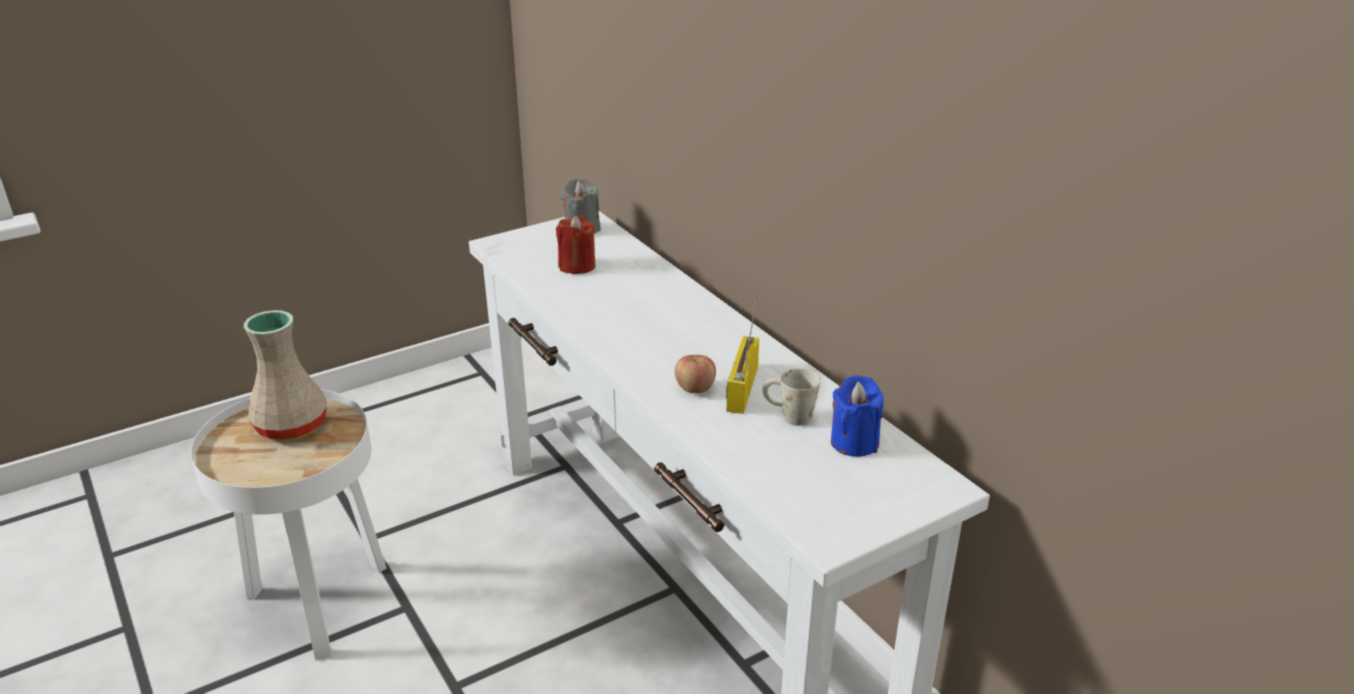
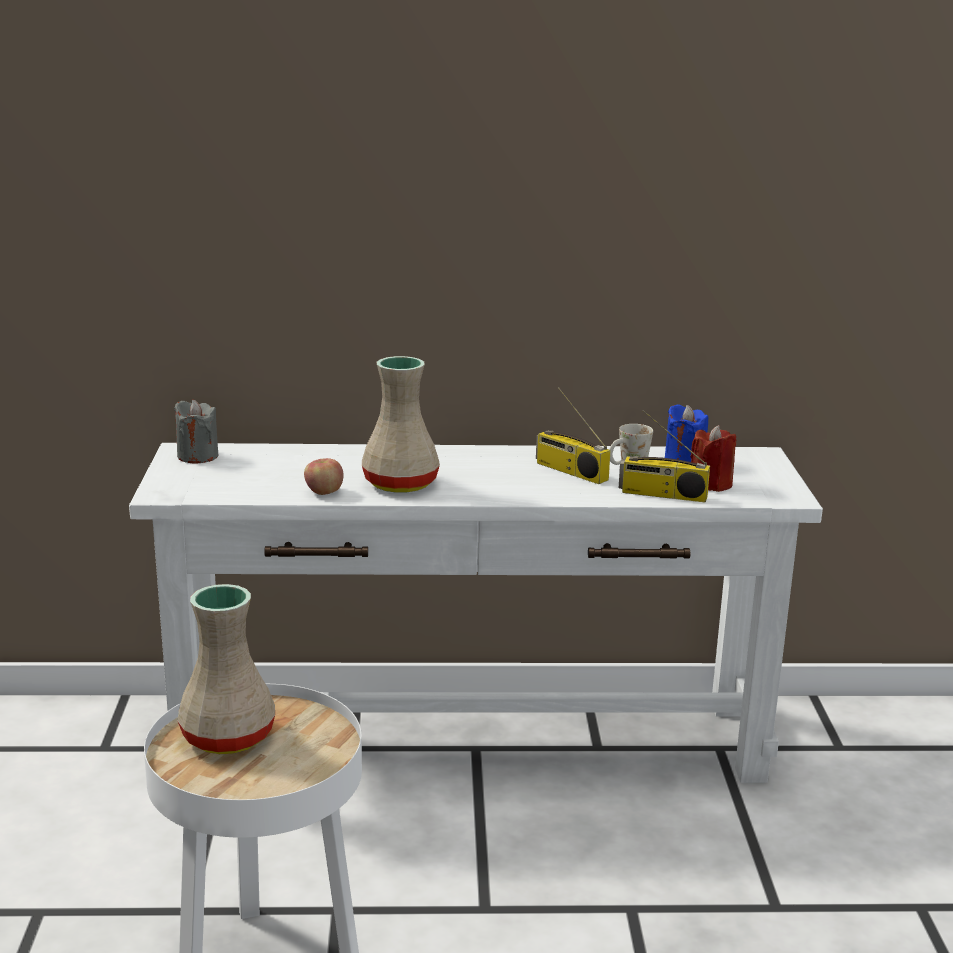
camera: 60 degrees left, 10 degrees down
red candle [556,215,595,274] -> red candle moved to [690,425,736,492]
apple [675,355,716,393] -> apple moved to [304,458,344,495]
none -> beige vase [362,356,440,493]
none -> radio [619,410,710,502]

